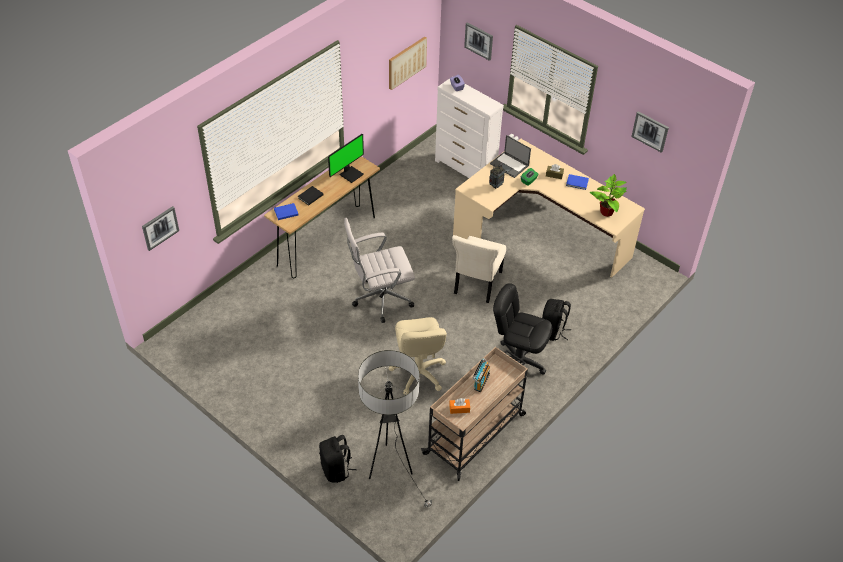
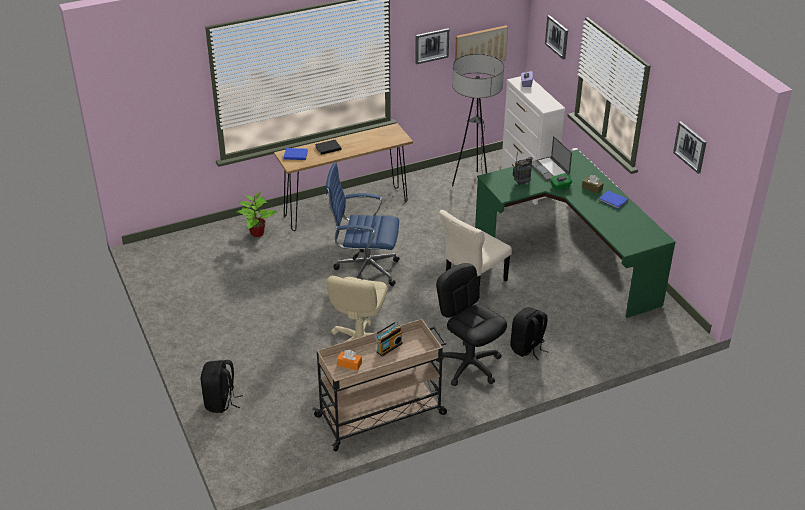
camera: 25 degrees right, 10 degrees down
picture [142,206,179,251] -> picture moved to [415,28,449,64]
monitor [328,134,364,183] -> none
white office chair [344,218,415,323] -> blue office chair [326,162,399,286]
floor lamp [358,350,432,508] -> floor lamp moved to [452,54,504,186]
beige desk [453,139,645,278] -> green desk [475,150,676,318]
potted plant [590,174,627,217] -> potted plant moved to [237,192,277,237]

